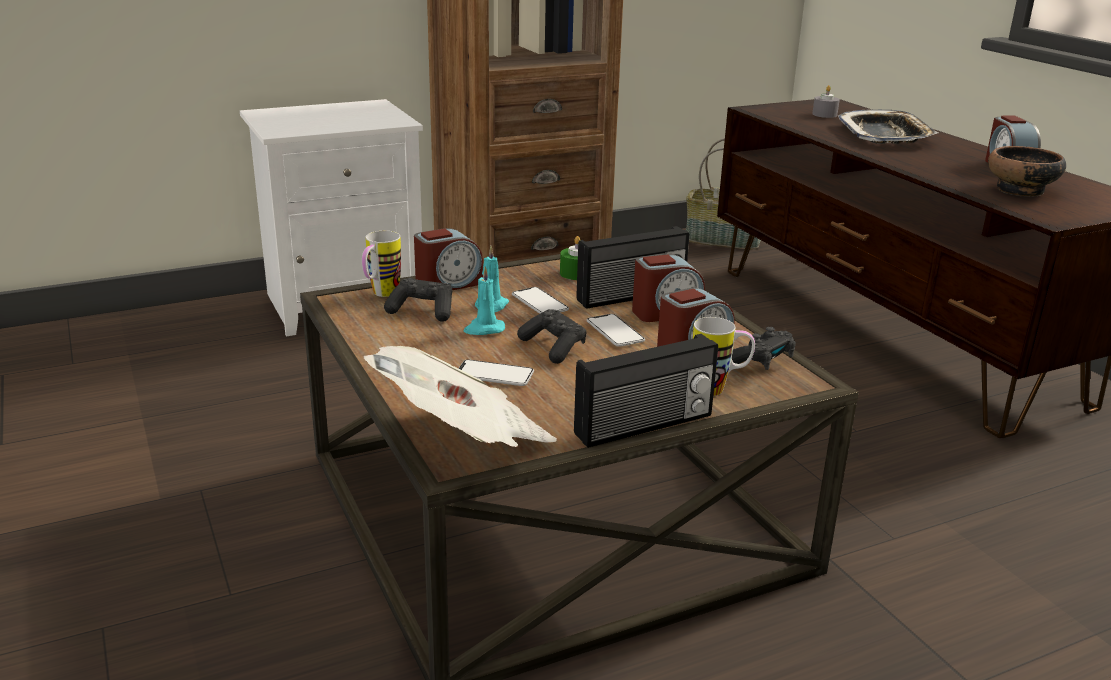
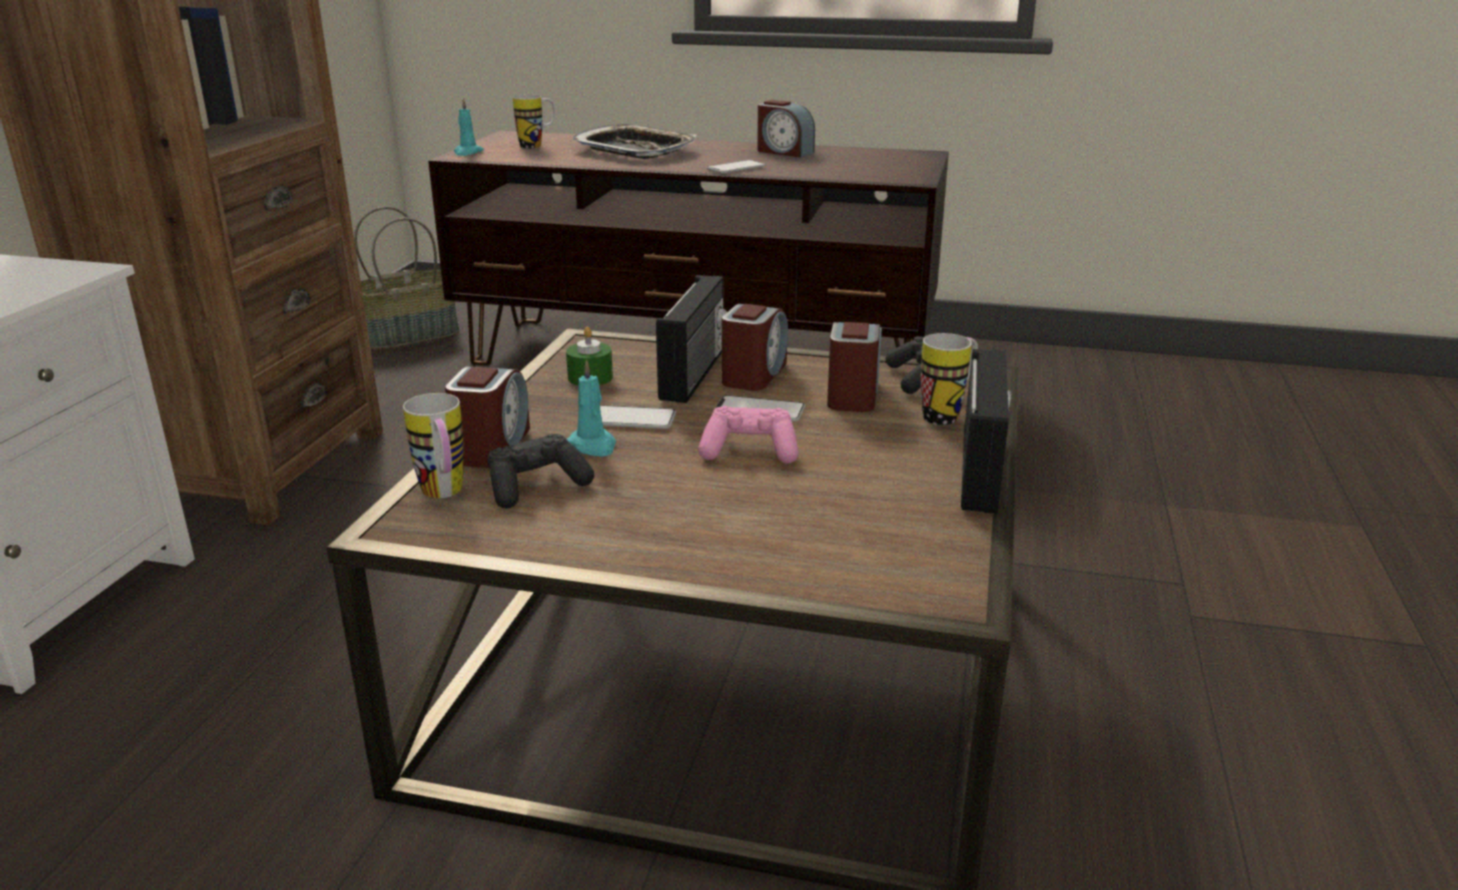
camera: 50 degrees left, 0 degrees up
newspaper [363,346,557,447] -> none
phone [458,359,534,386] -> phone moved to [707,160,765,173]
turquoise candle [464,266,505,335] -> turquoise candle moved to [454,98,484,156]
black game controller [517,309,586,364] -> pink game controller [698,406,798,464]
grey candle [812,85,840,118] -> mug [513,94,556,149]
bowl [988,146,1066,197] -> none

